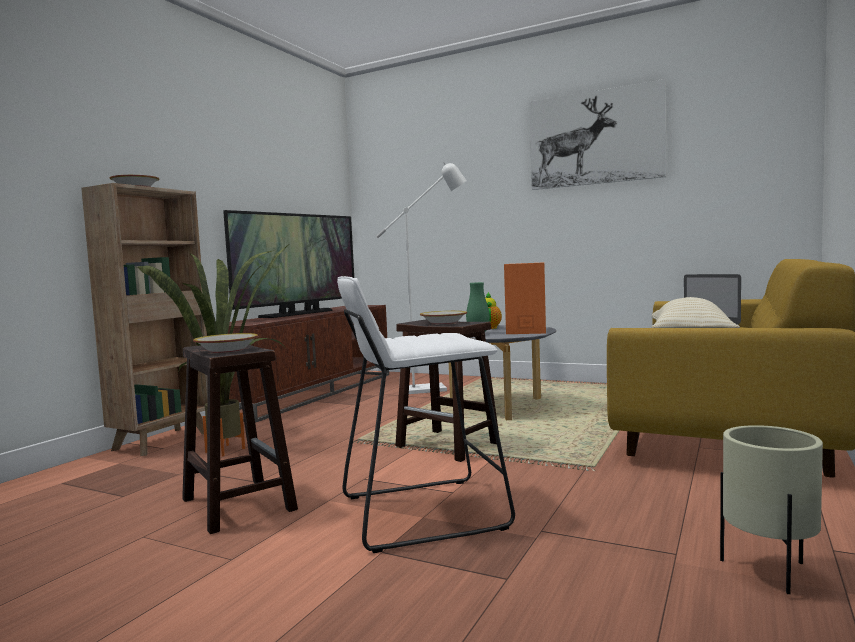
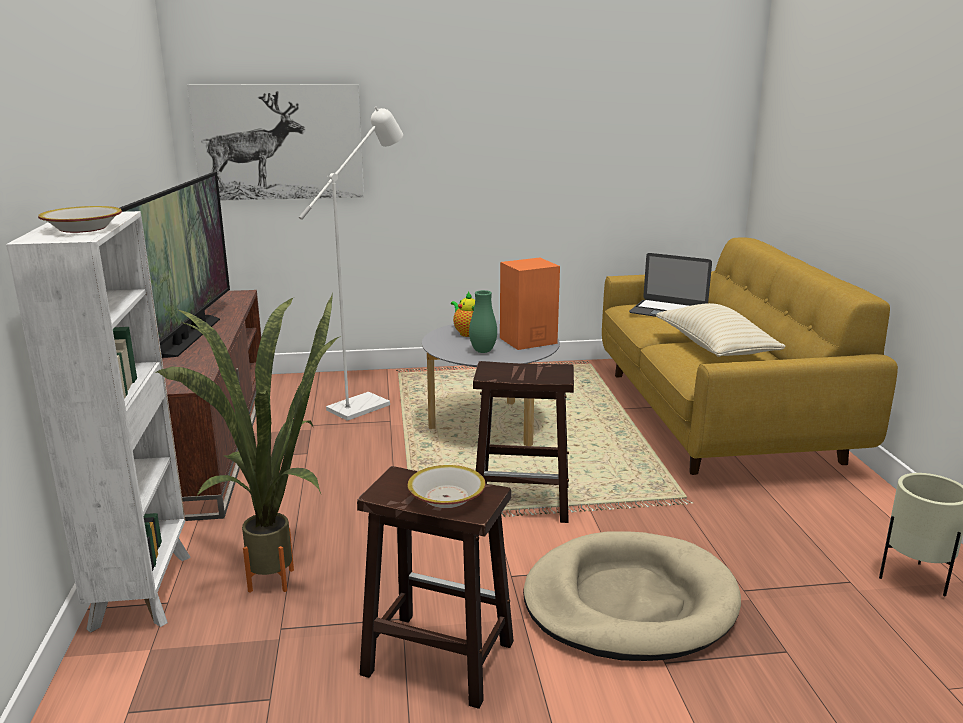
camera: 35 degrees left, 15 degrees up
brown bookcase [81,183,207,456] -> white bookcase [6,211,191,633]
white stool [337,276,515,553] -> beige dog bed [523,531,741,661]
bowl [420,311,467,324] -> none
picture [529,79,666,190] -> picture moved to [187,84,364,200]

